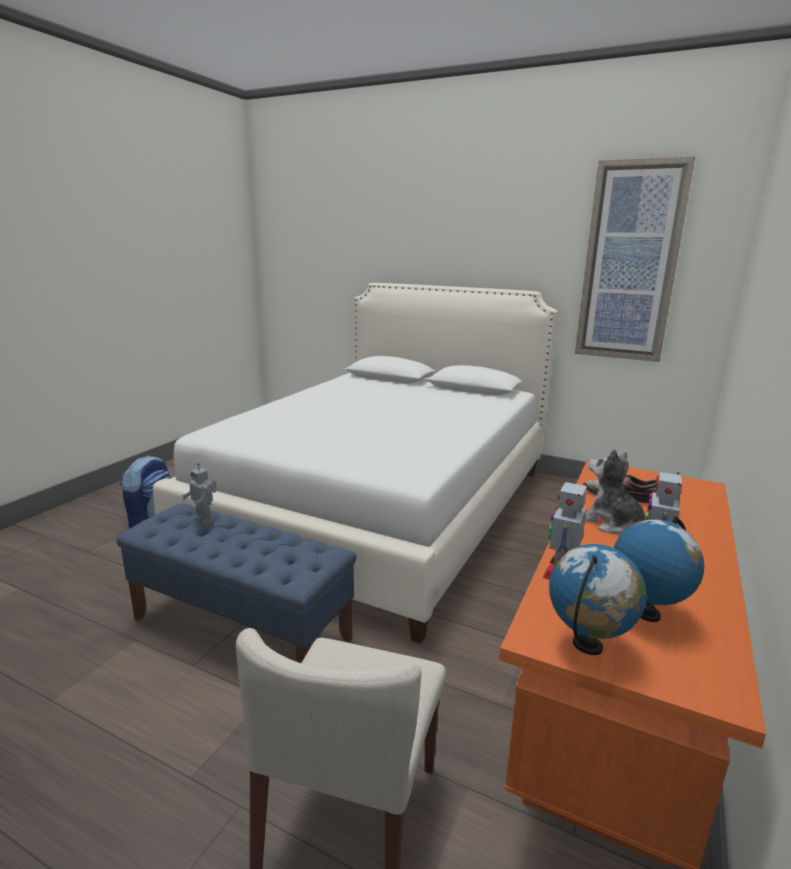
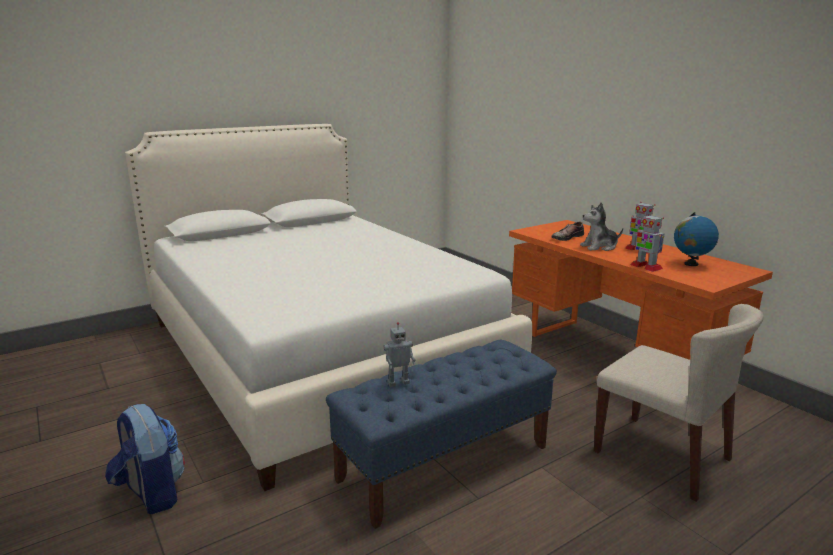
camera: 60 degrees left, 0 degrees up
globe [549,544,646,655] -> none
picture [575,156,695,362] -> none

